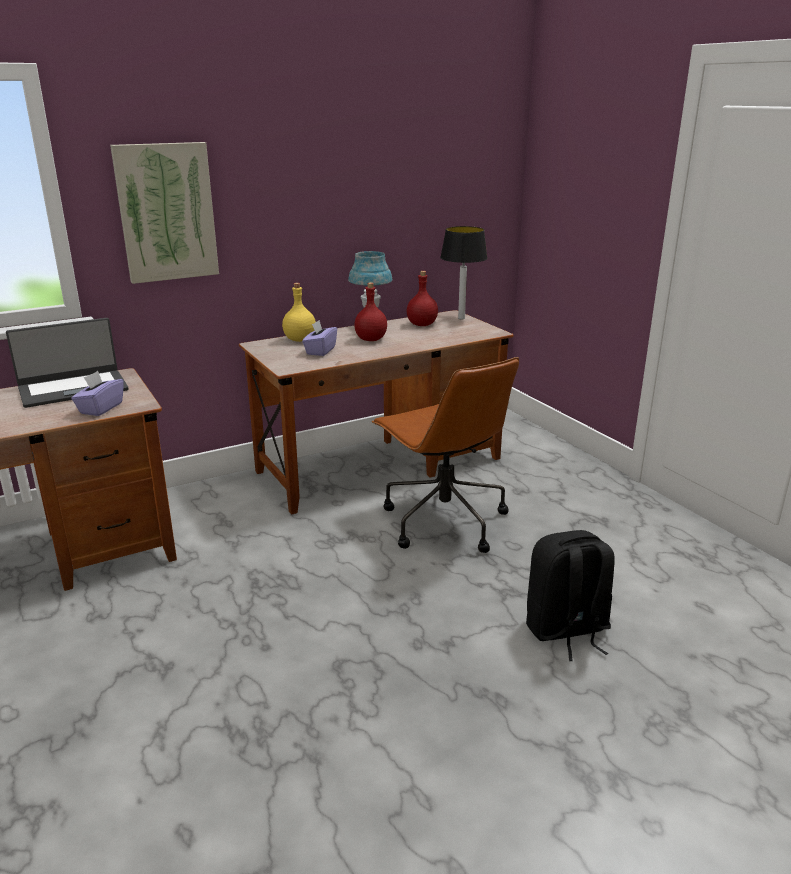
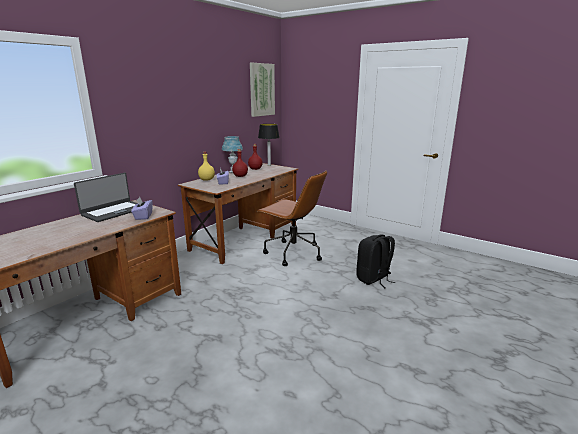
camera: 25 degrees left, 5 degrees down
picture [110,142,219,284] -> picture moved to [250,63,275,117]

